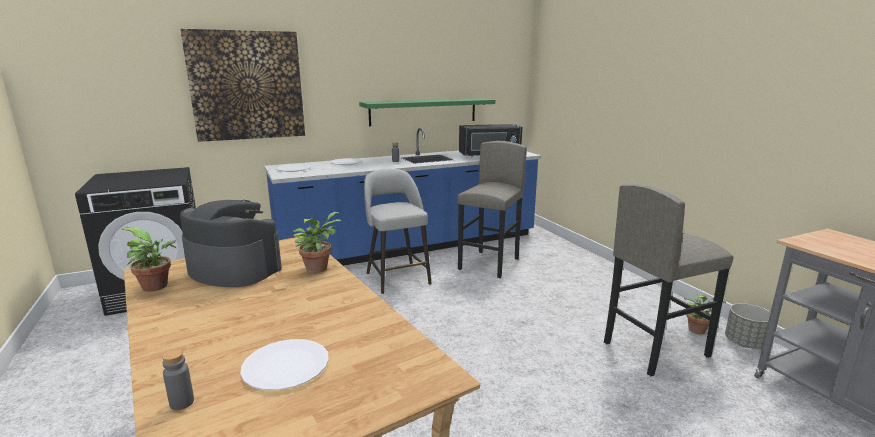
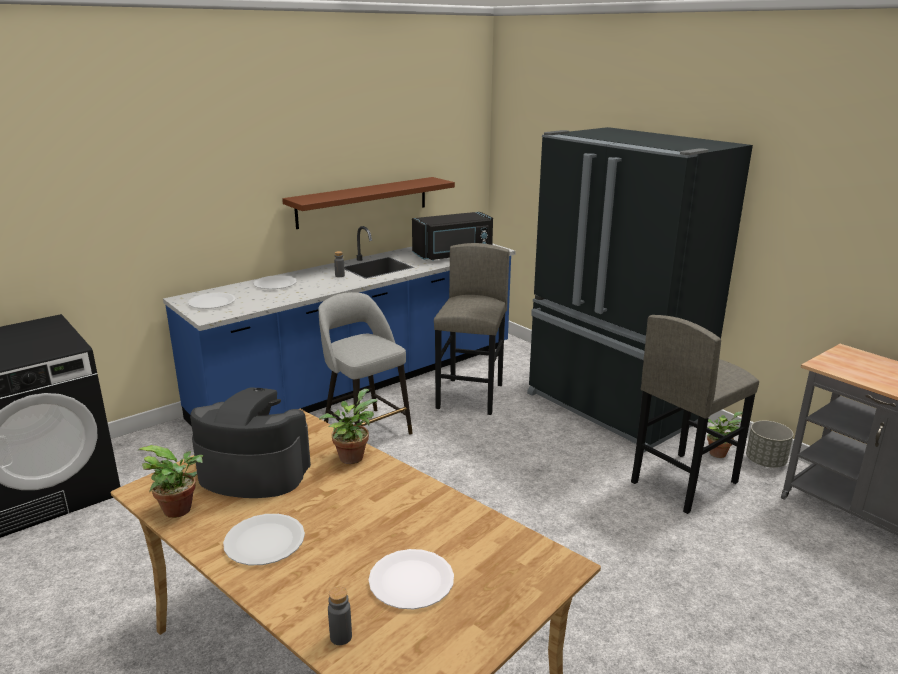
camera: 15 degrees left, 5 degrees up
picture [180,29,305,142] -> none
green shelf [359,98,495,126] -> brown shelf [282,177,455,229]
none -> white plate [223,514,305,565]
none -> black fridge [527,127,753,452]

